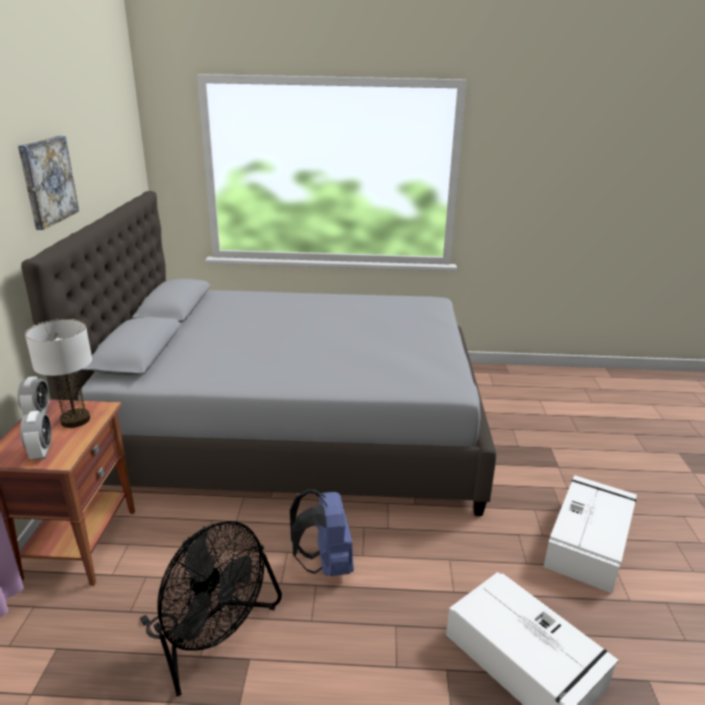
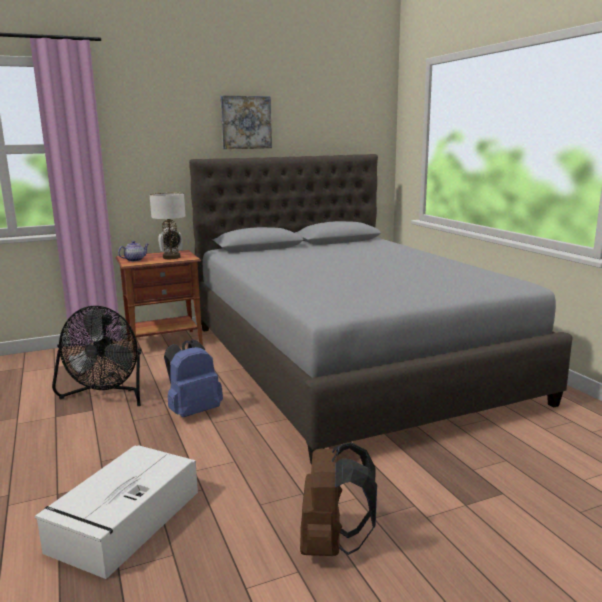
camera: 65 degrees right, 10 degrees down
alarm clock [20,411,52,460] -> teapot [118,241,149,262]
white storage box [544,475,637,593] -> brown backpack [300,443,377,556]

